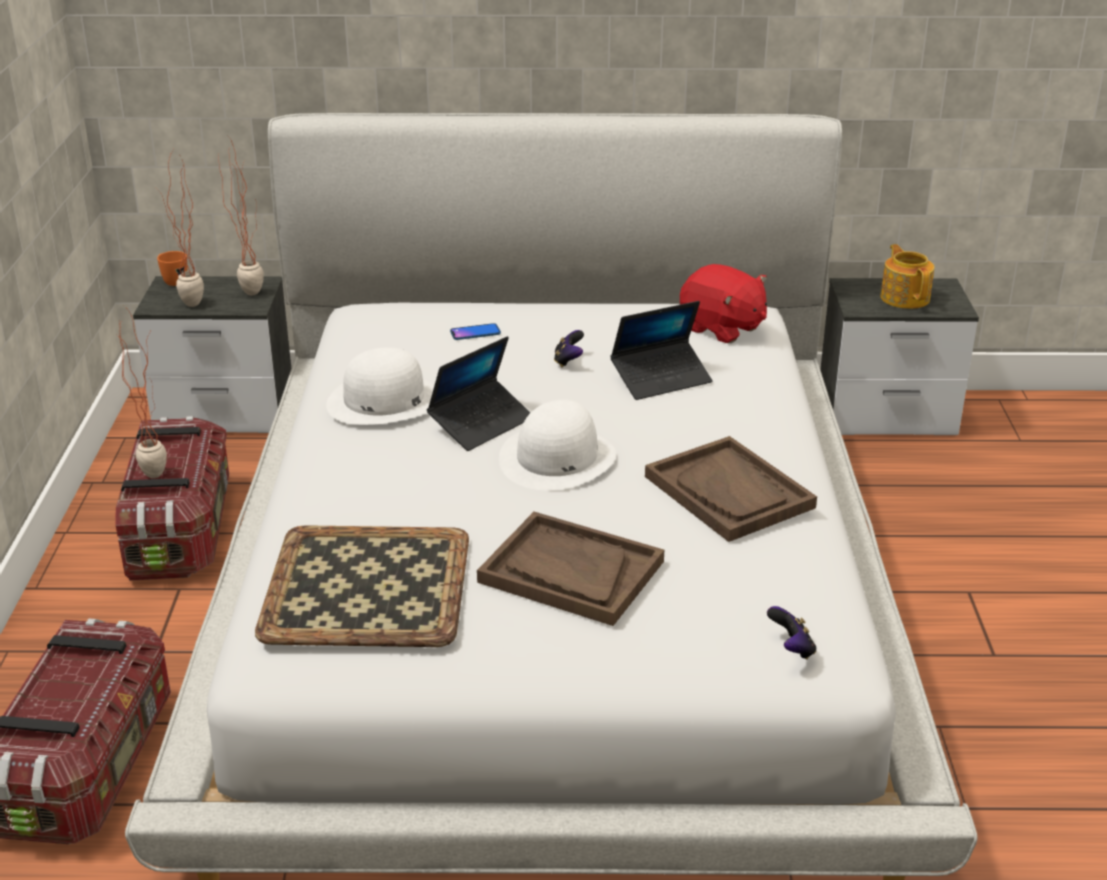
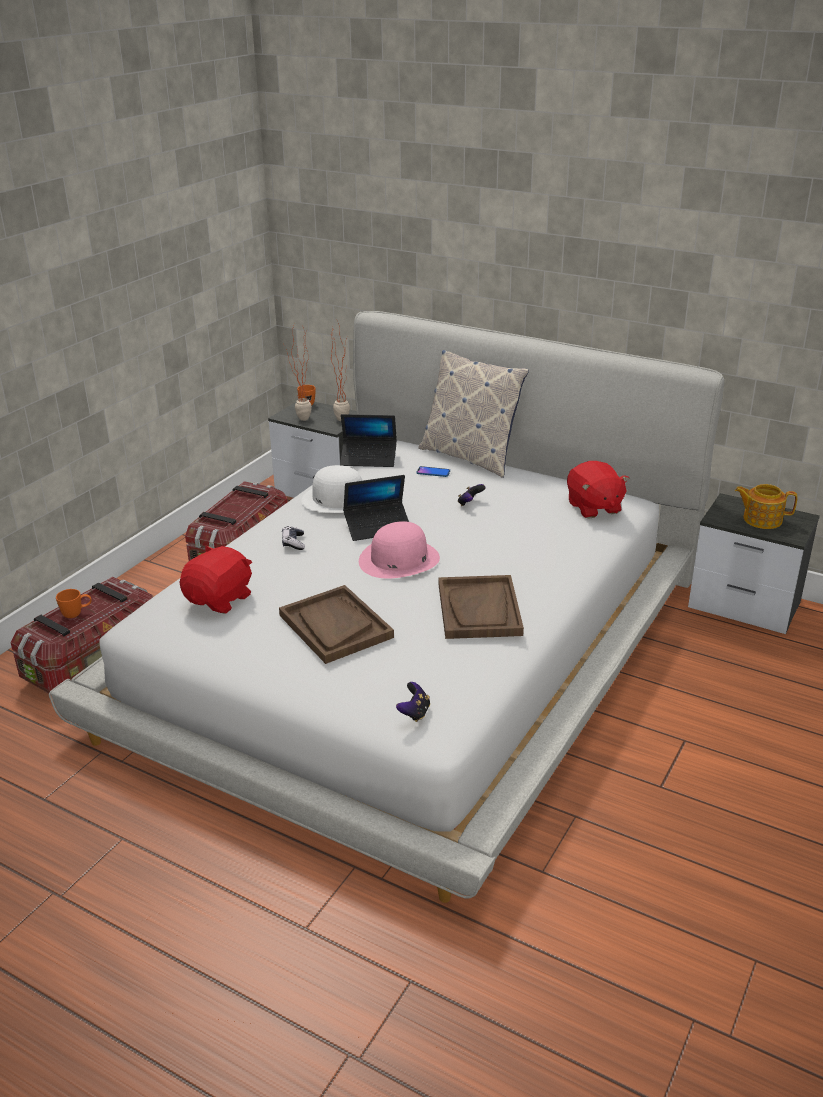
camera: 30 degrees right, 0 degrees up
potted plant [118,306,167,478] -> none
tray [255,525,469,647] -> red plush toy [179,546,252,614]
white hat [499,400,616,491] -> pink hat [359,521,440,578]
laptop [610,301,713,400] -> laptop moved to [340,414,397,467]
teapot [880,244,934,309] -> teapot turned 90 degrees counterclockwise [735,484,797,529]
none -> orange mug [56,589,92,618]
none -> game controller [282,526,305,550]
none -> pillow [418,350,529,478]

